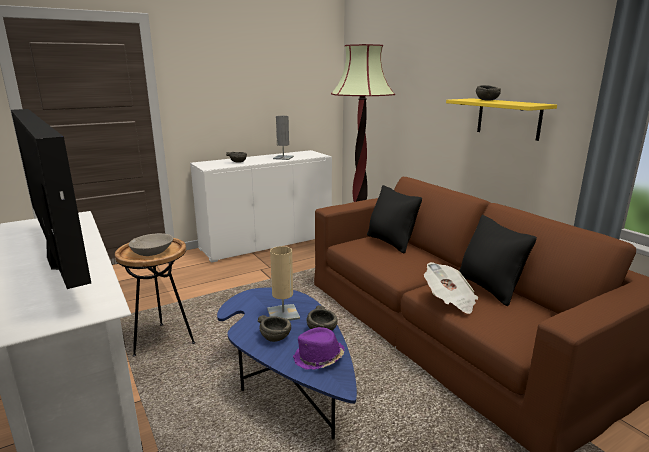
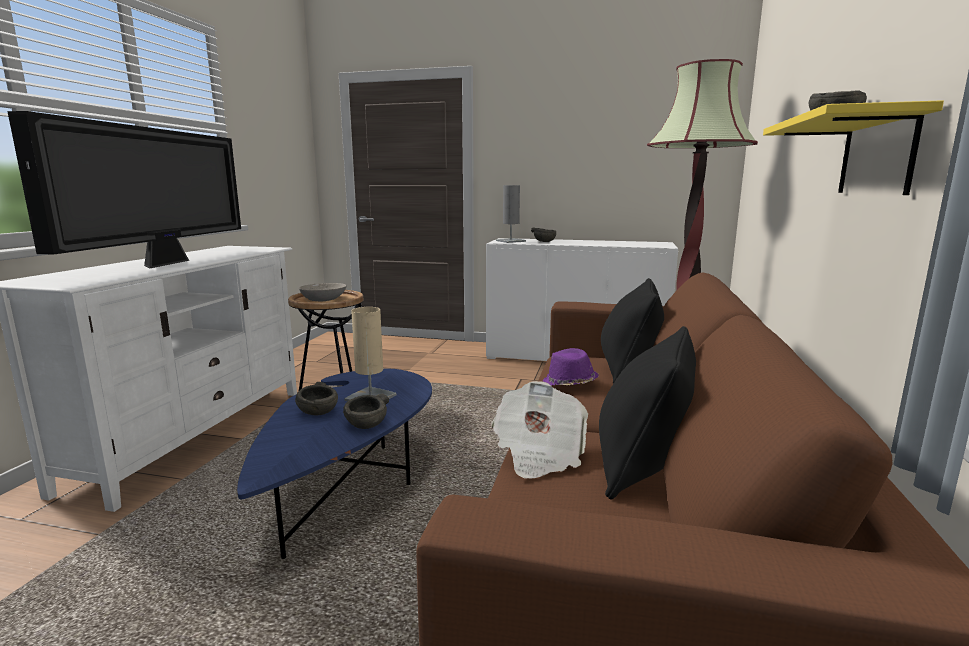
camera: 45 degrees right, 5 degrees down
grey table lamp [273,116,294,160] -> grey table lamp moved to [496,185,526,243]
purple hat [293,327,345,370] -> purple hat moved to [543,348,599,386]

